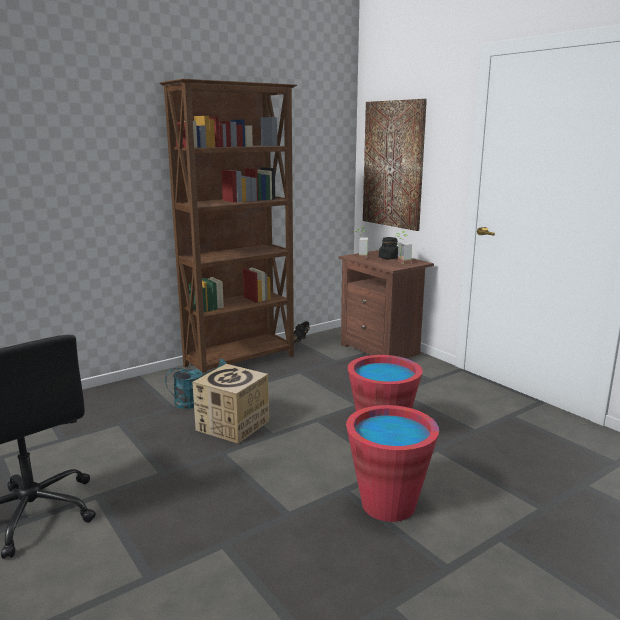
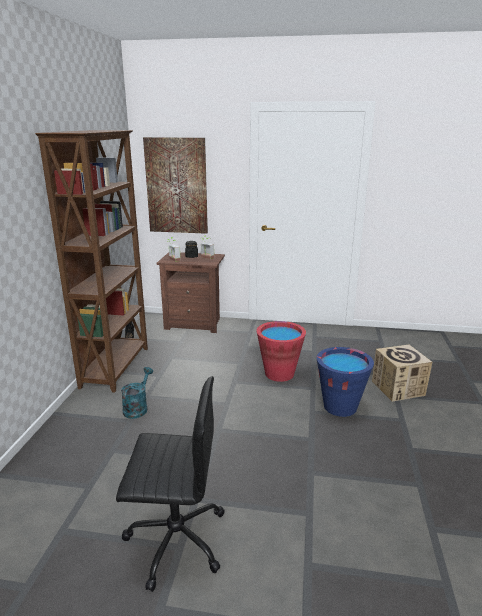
camera: 45 degrees left, 5 degrees up
cardboard box [192,364,269,443] -> cardboard box moved to [372,345,432,402]
red bucket [346,405,439,522] -> blue bucket [317,347,374,417]

